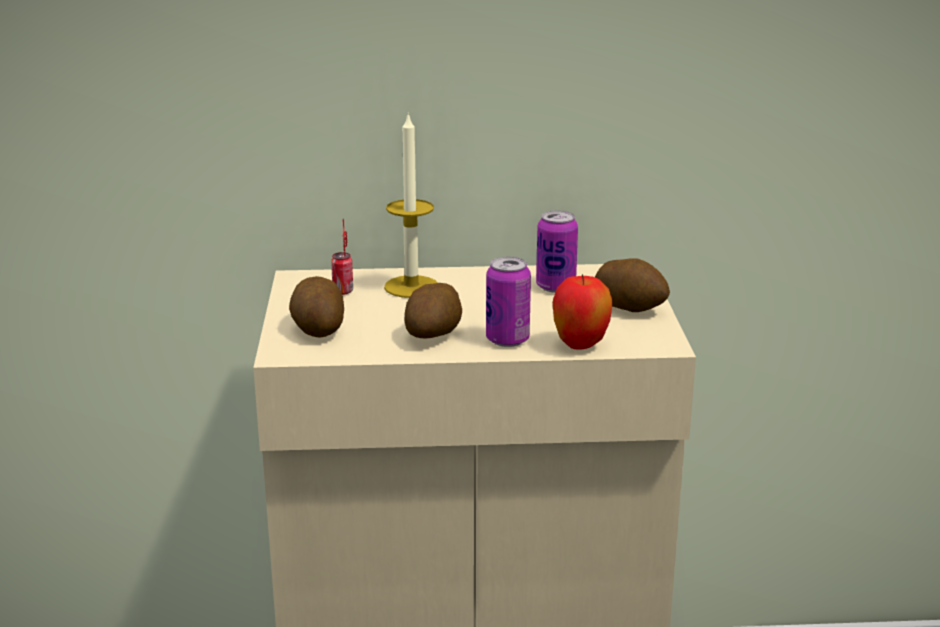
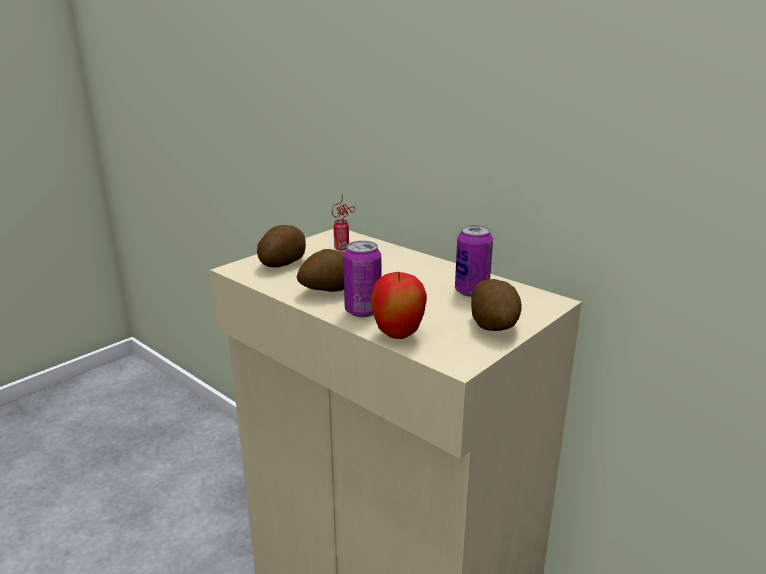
camera: 45 degrees right, 0 degrees up
candle [384,112,438,298] -> none

